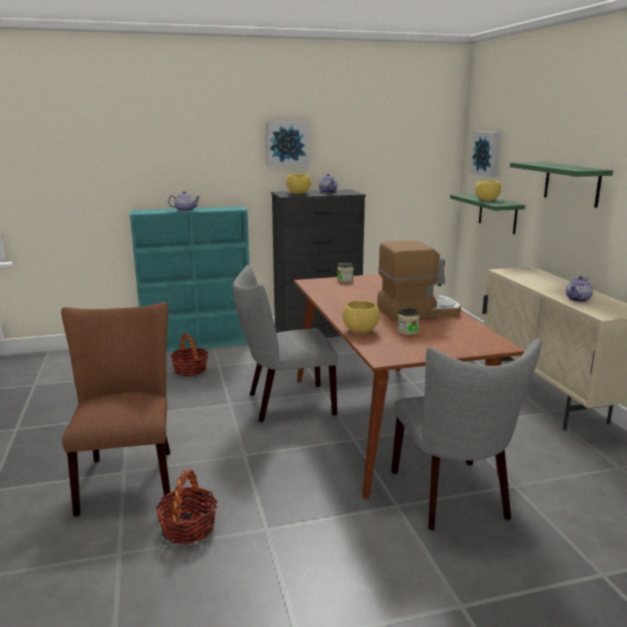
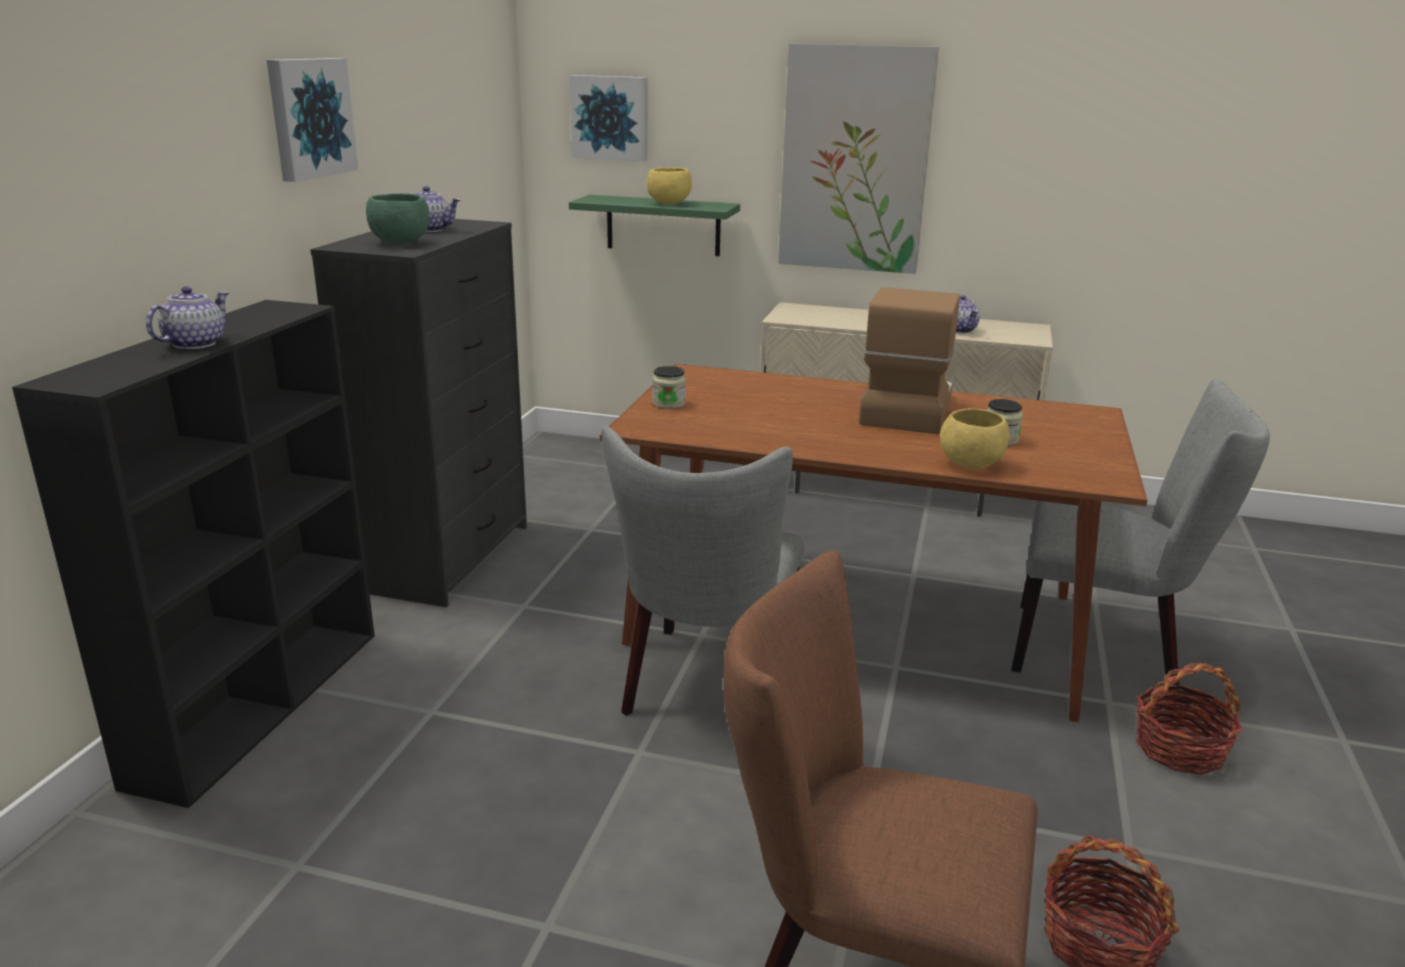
camera: 60 degrees left, 5 degrees up
turquoise bookcase [130,206,249,352] -> black bookcase [12,300,375,808]
basket [170,334,208,376] -> basket moved to [1135,663,1243,775]
yellow bowl [286,174,311,194] -> green bowl [366,193,429,244]
green shelf [510,162,613,208] -> picture [778,43,939,274]

